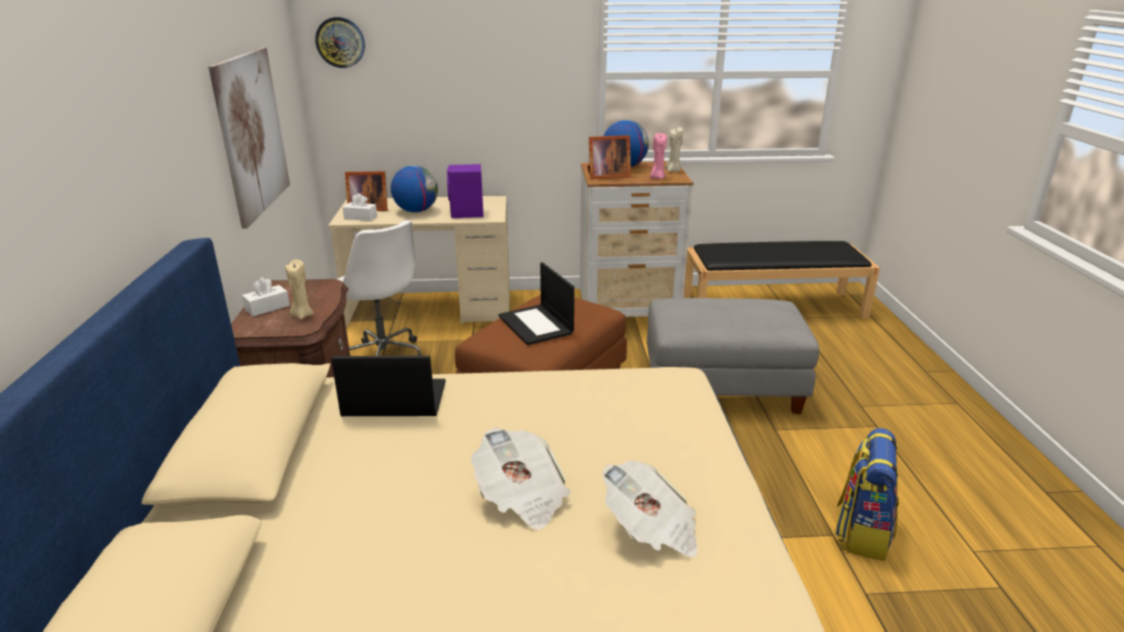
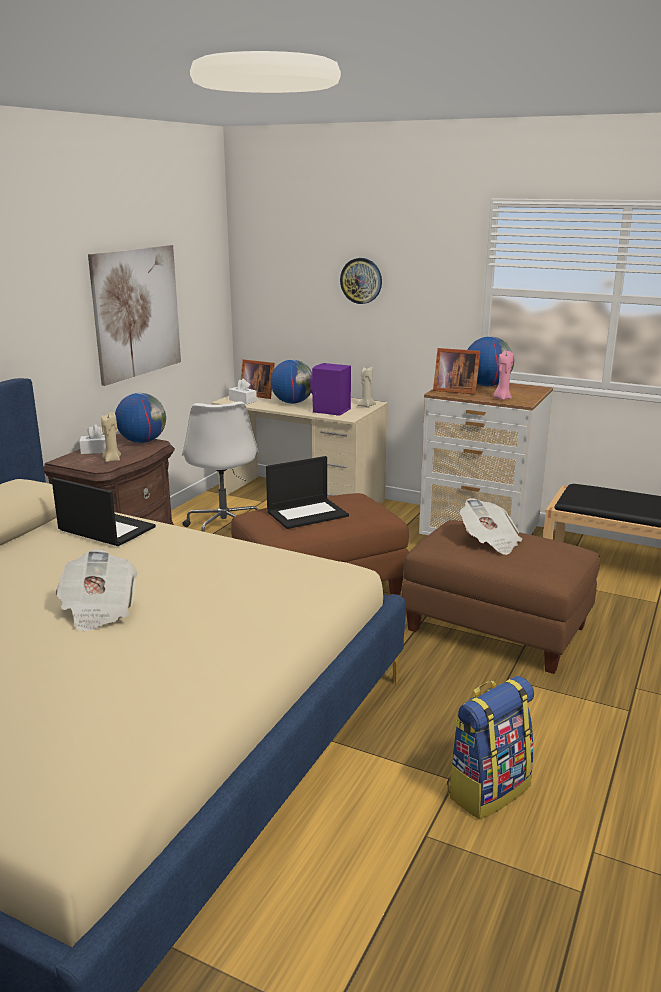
camera: 30 degrees right, 5 degrees down
wall clock [315,17,365,68] -> wall clock moved to [340,258,382,304]
laptop [499,262,574,345] -> laptop turned 120 degrees counterclockwise [266,456,349,529]
newspaper [603,461,697,557] -> newspaper moved to [460,498,522,555]
grey ottoman [647,298,819,414] -> brown ottoman [401,520,600,674]
beige candle [665,127,683,172] -> beige candle moved to [357,367,376,408]
none -> globe [115,393,166,443]

